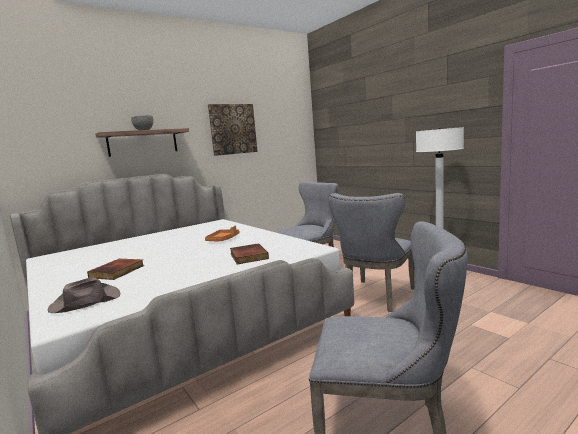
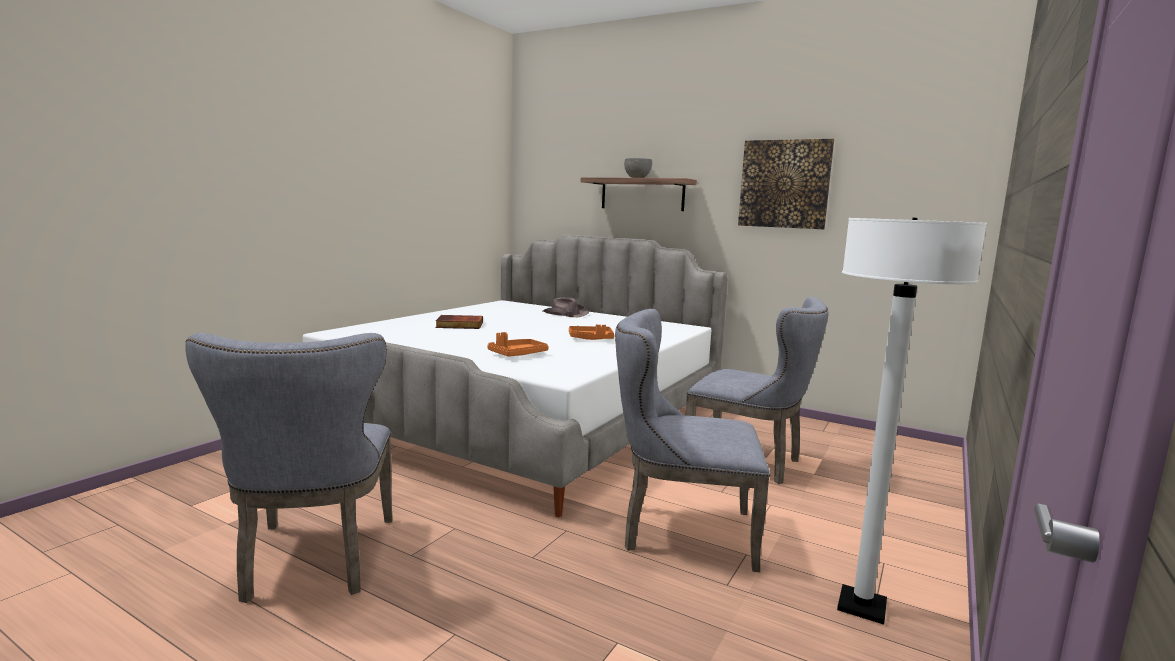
camera: 65 degrees right, 0 degrees up
brown hat [48,277,120,313] -> brown hat moved to [543,297,589,318]
book [230,243,269,264] -> orange tray [488,332,548,357]

